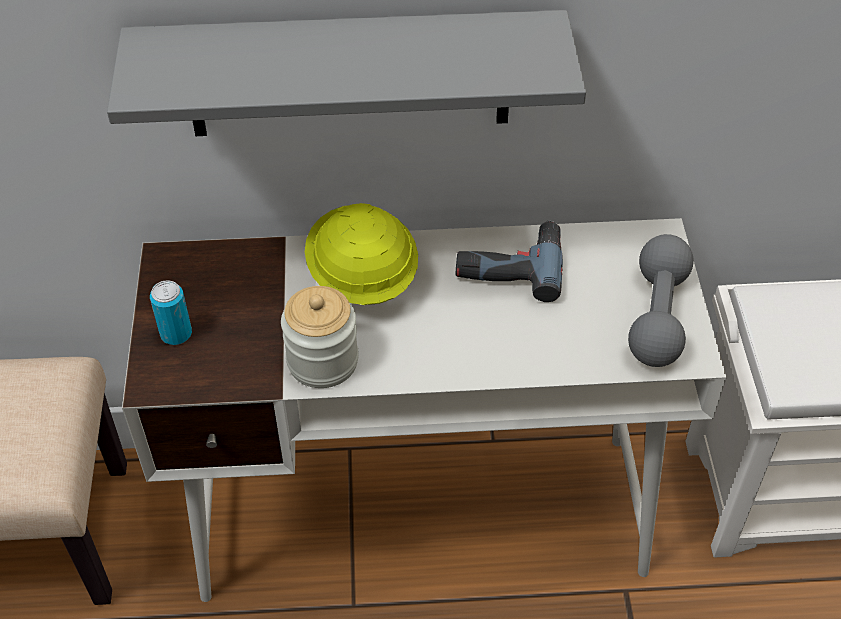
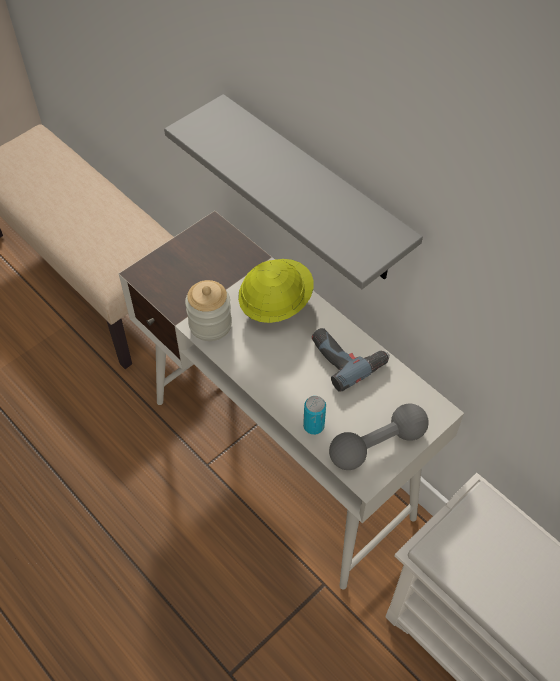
camera: 50 degrees right, 5 degrees up
can [150,280,192,345] -> can moved to [303,396,326,435]

